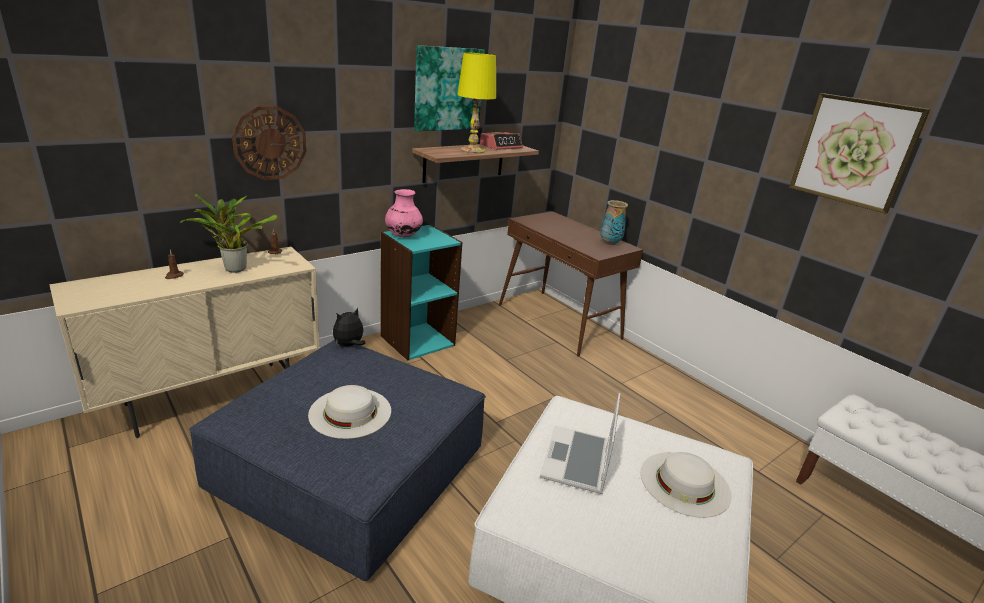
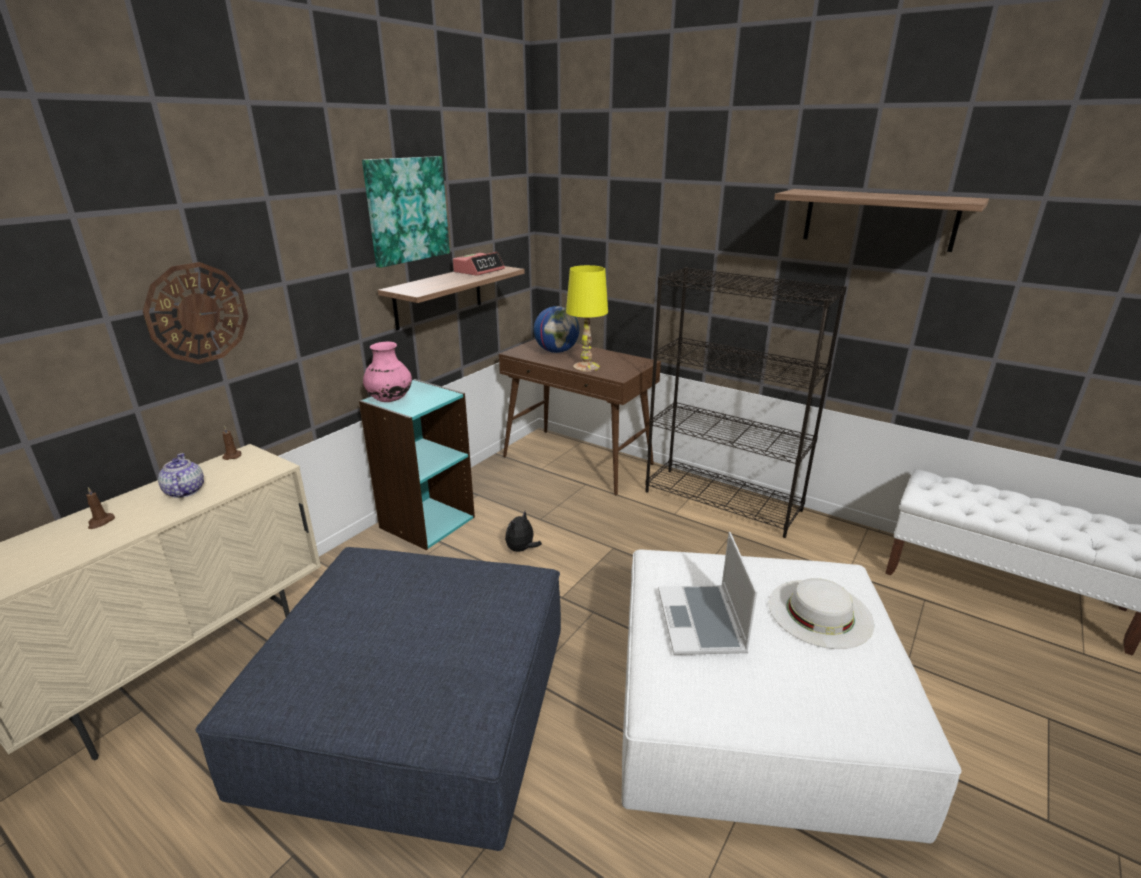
camera: 15 degrees left, 0 degrees up
potted plant [180,194,277,273] -> teapot [158,453,204,498]
white hat [308,385,391,439] -> none
plush toy [333,308,366,347] -> plush toy moved to [505,511,542,552]
yellow table lamp [457,52,496,153] -> yellow table lamp moved to [566,265,608,372]
vase [600,200,628,245] -> none
picture [789,93,931,214] -> shelf [774,189,989,252]
none -> globe [534,306,580,353]
none -> black bookcase [645,267,847,538]

